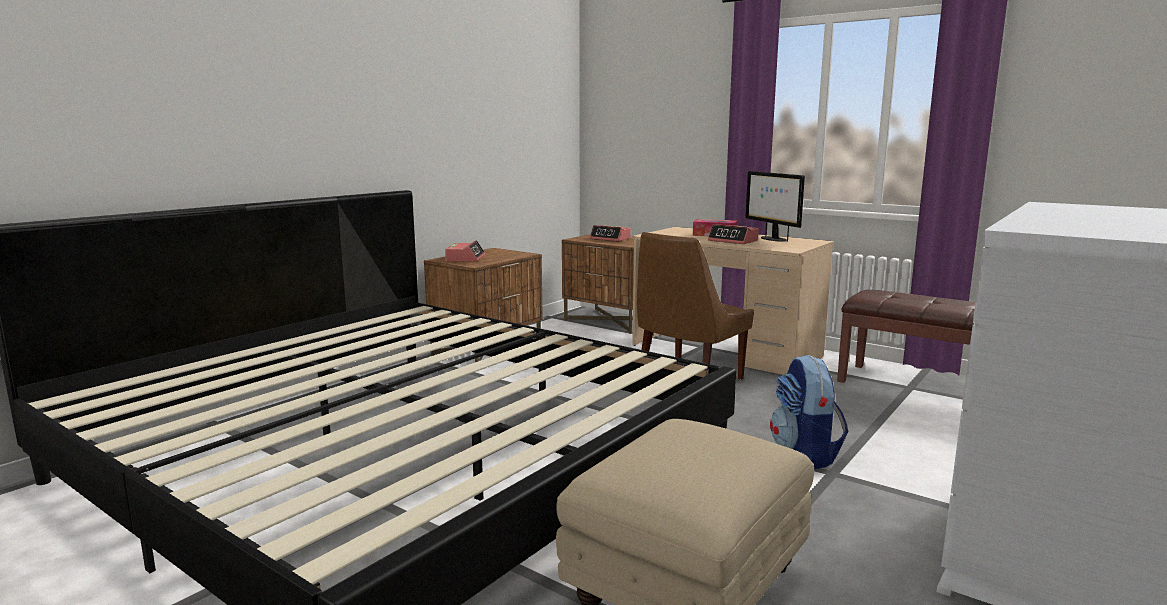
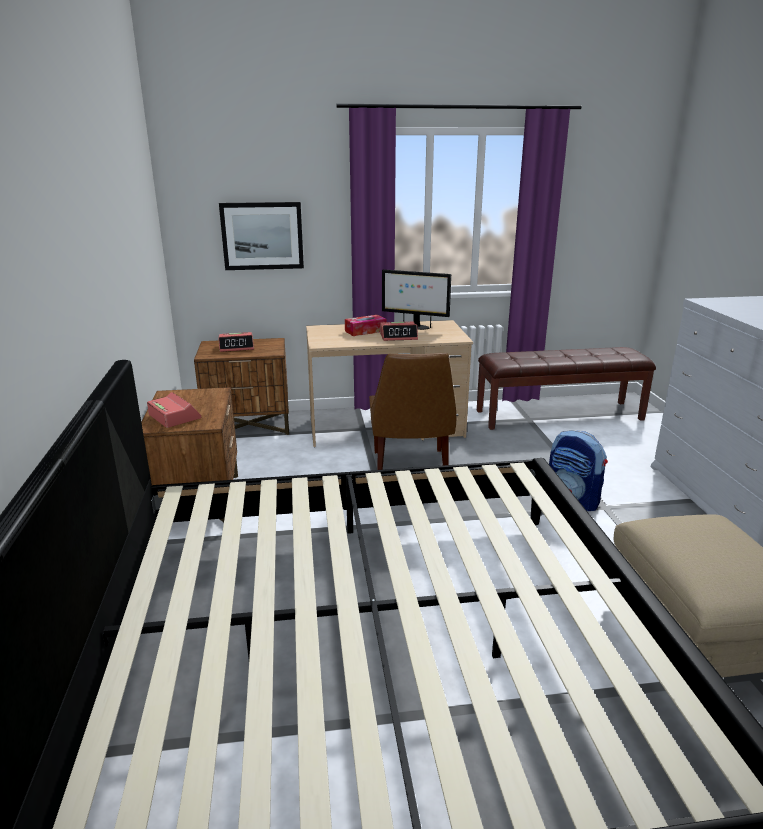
camera: 45 degrees left, 10 degrees up
none -> picture [219,202,304,270]

